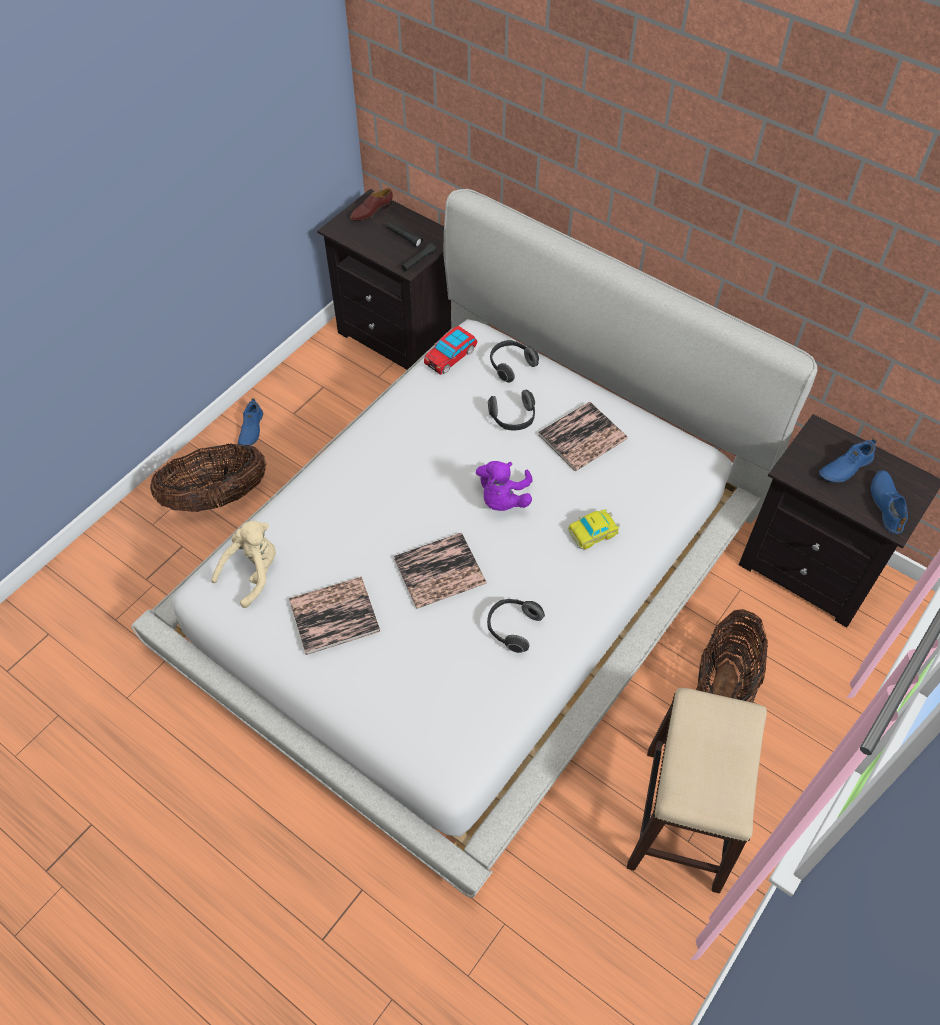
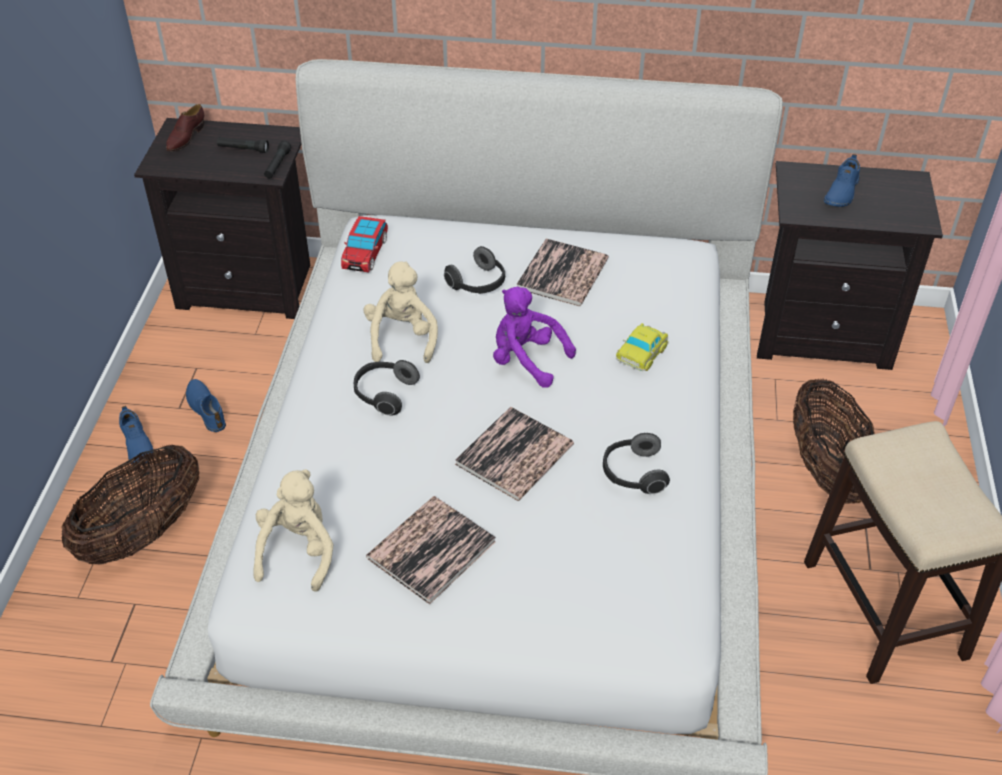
camera: 30 degrees left, 10 degrees down
purple plush toy [476,461,533,511] -> purple plush toy turned 135 degrees clockwise [493,286,576,388]
headphones [490,340,539,383] -> headphones moved to [354,360,420,415]
blue shoe [871,470,908,534] -> blue shoe moved to [186,379,226,432]
none -> beige plush toy [363,261,438,363]

